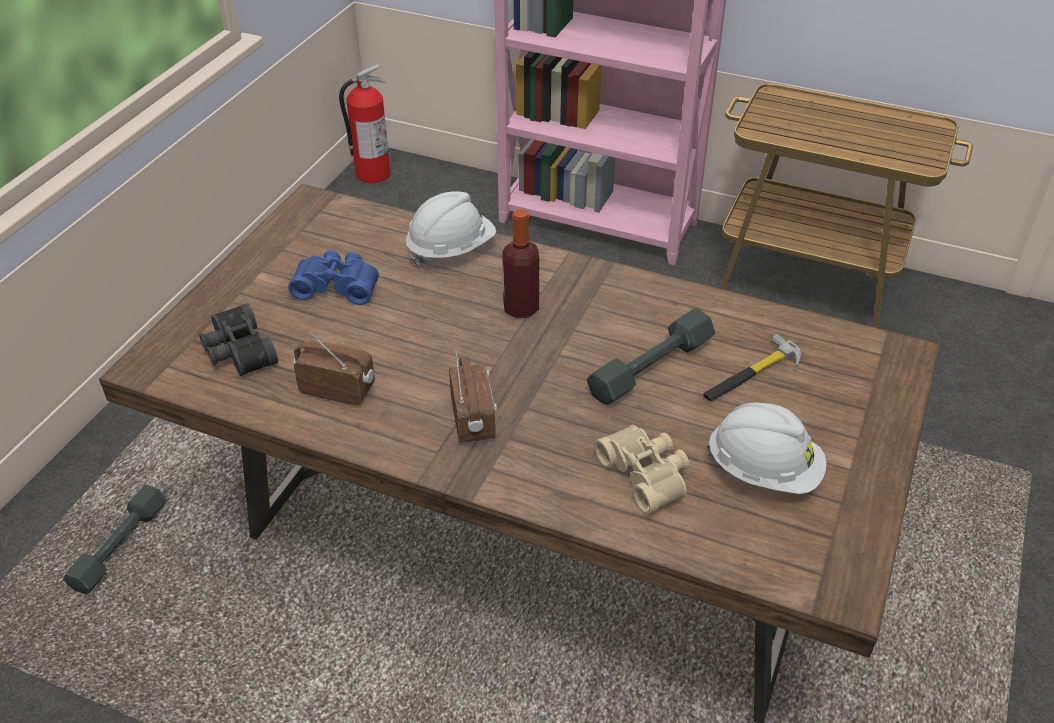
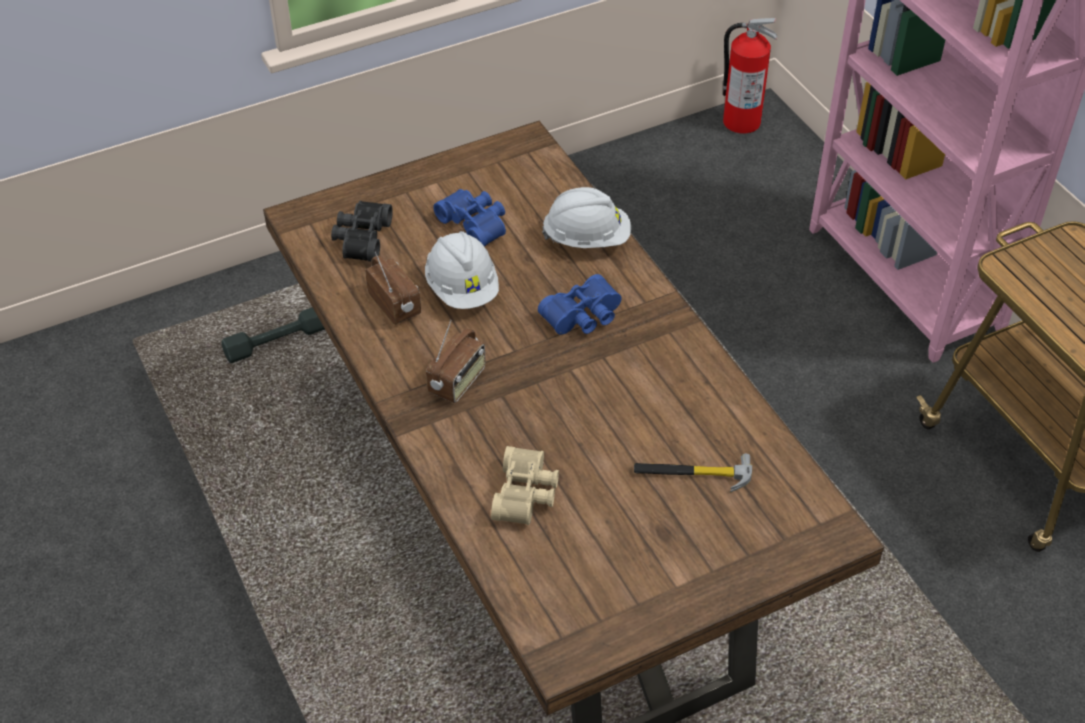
camera: 40 degrees right, 5 degrees up
bottle [502,209,539,318] -> blue binoculars [538,274,622,335]
grey dumbbell [587,308,715,405] -> none
white hard hat [707,403,826,494] -> white hard hat moved to [425,231,499,309]

